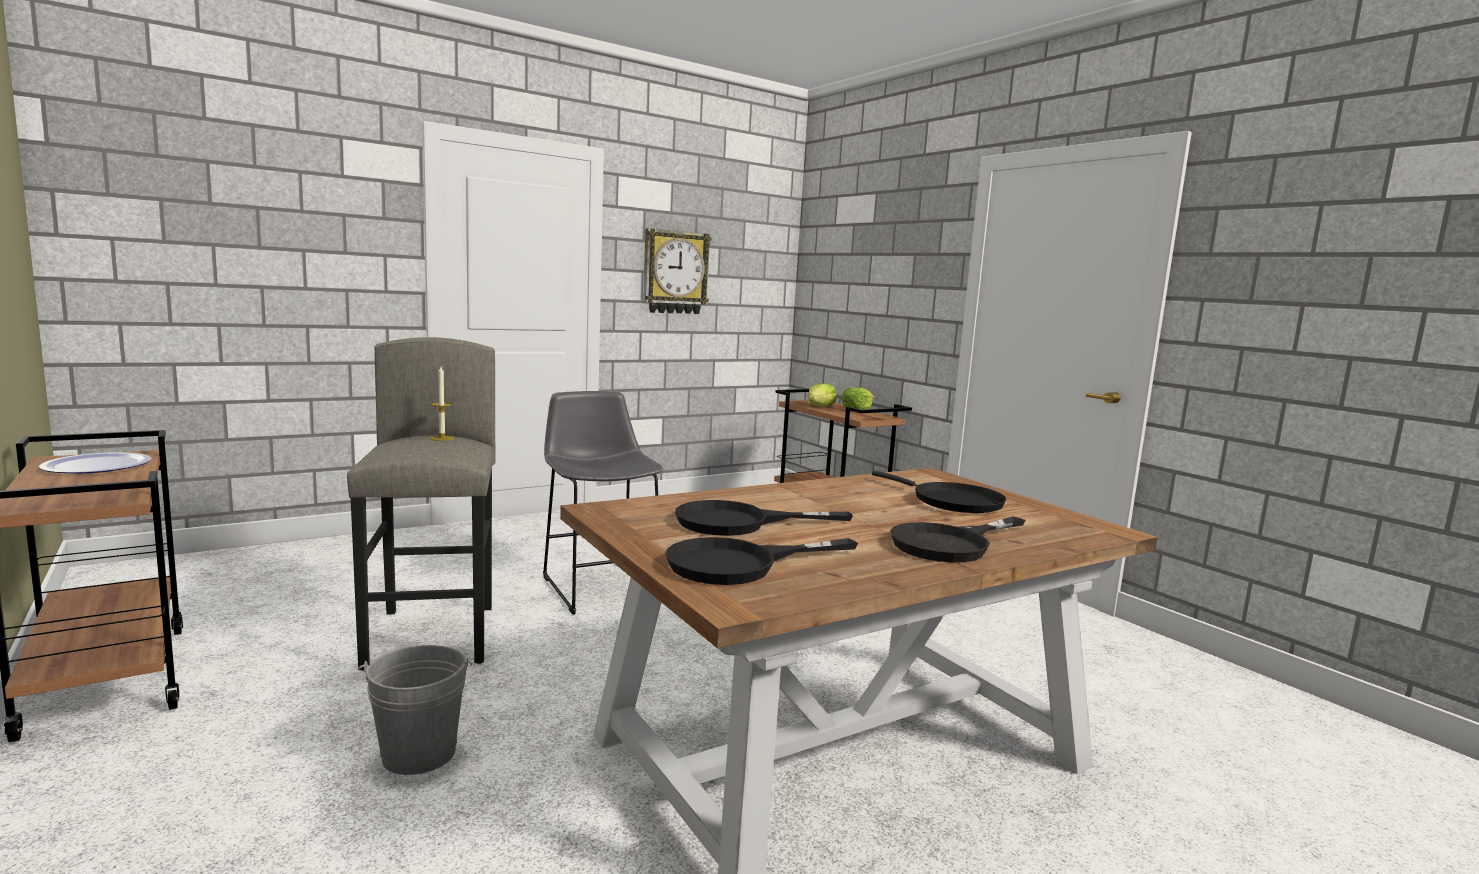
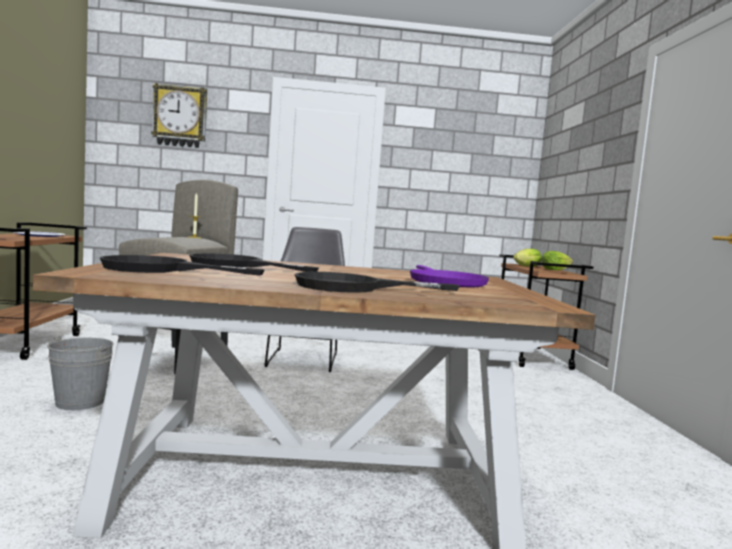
camera: 30 degrees right, 5 degrees down
wall clock [643,228,712,314] -> wall clock moved to [151,83,207,148]
black frying pan [872,471,1006,513] -> purple frying pan [410,265,489,287]

